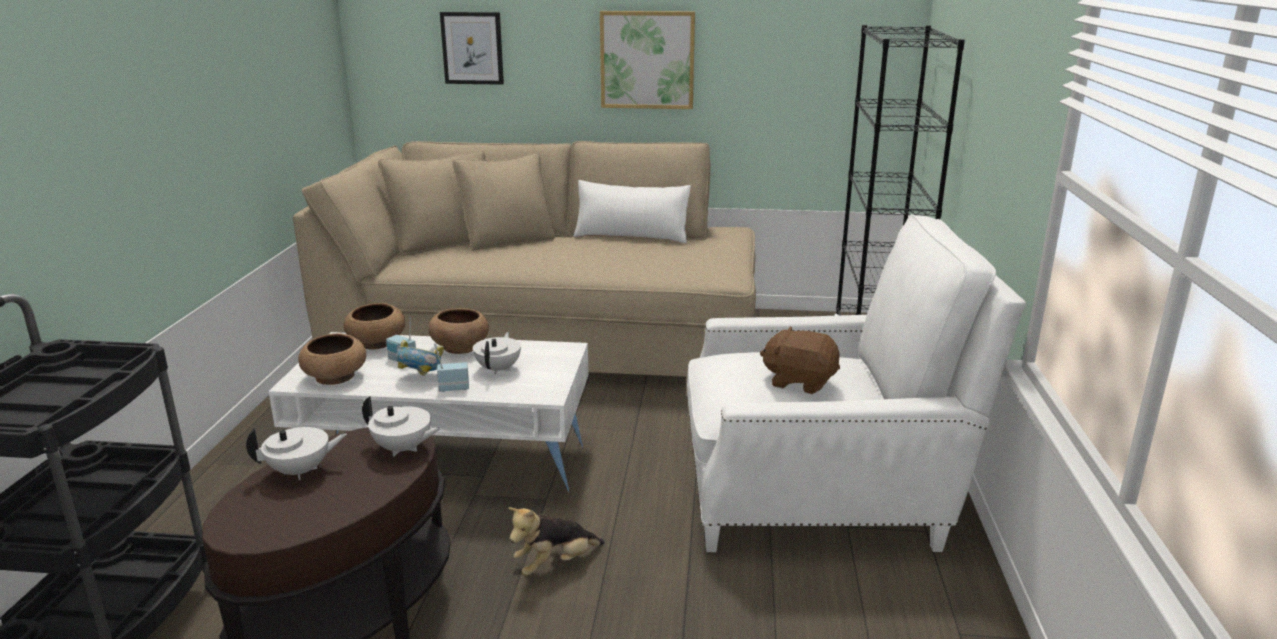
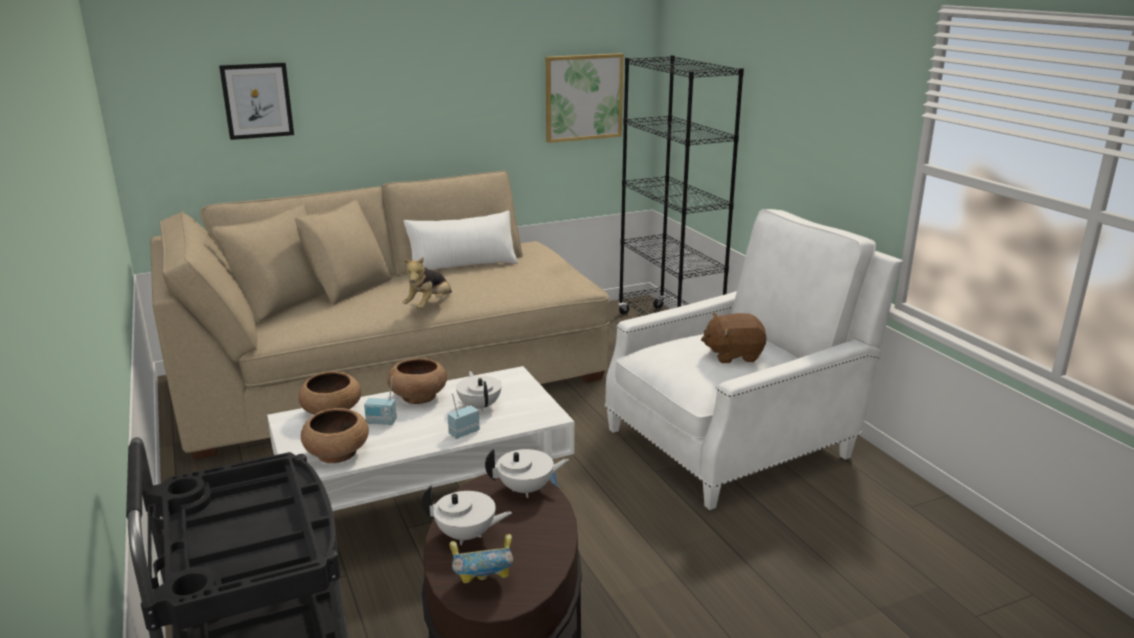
camera: 30 degrees left, 0 degrees up
white teapot [246,427,347,480] -> white teapot turned 60 degrees clockwise [422,486,512,545]
bowl [396,340,444,376] -> bowl moved to [449,534,513,583]
plush toy [508,507,605,576] -> plush toy moved to [402,257,452,309]
picture [600,11,695,109] -> picture moved to [546,53,624,143]

